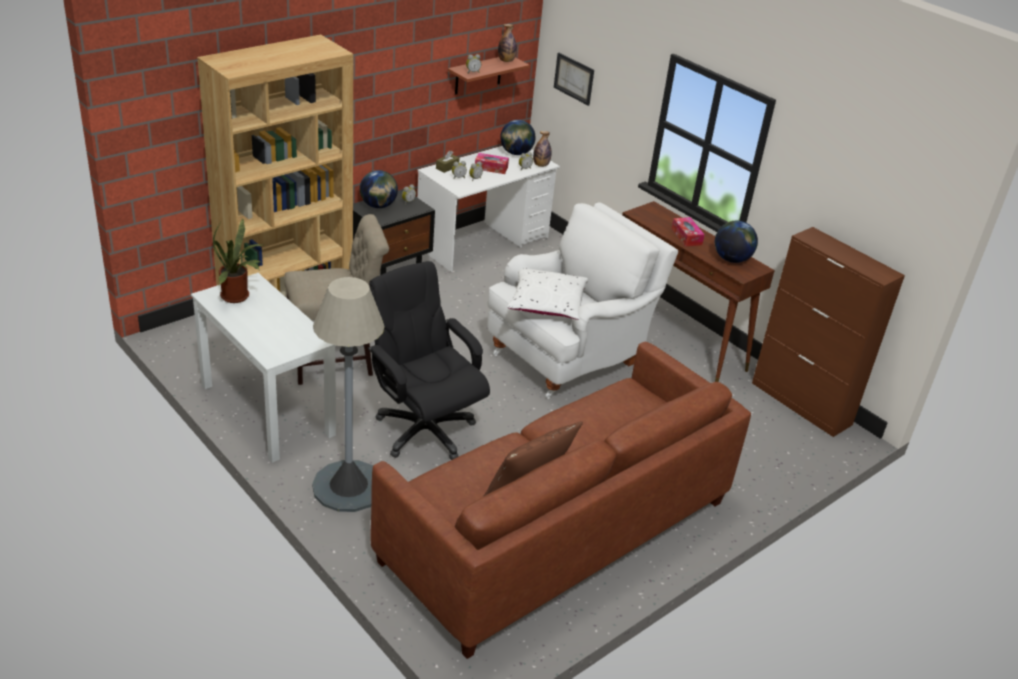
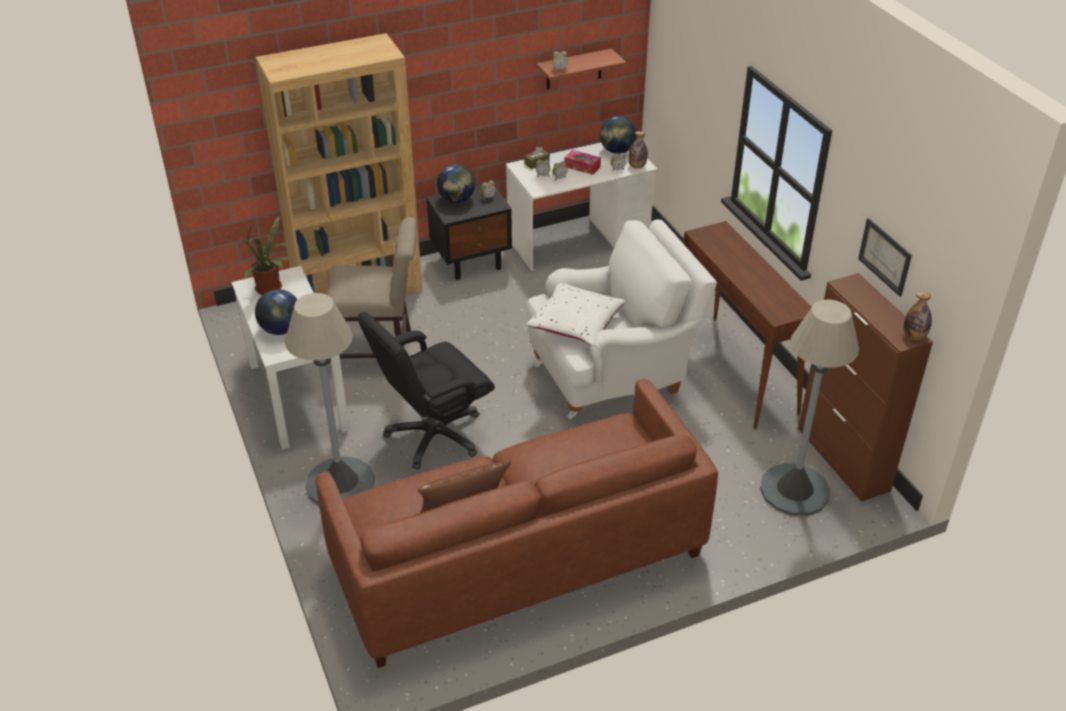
camera: 20 degrees right, 5 degrees up
black office chair [368,261,490,460] -> black office chair turned 105 degrees counterclockwise [357,312,495,470]
bottle [498,24,517,62] -> bottle moved to [904,291,932,340]
picture [554,53,594,106] -> picture moved to [858,218,912,297]
tissue box [672,217,705,246] -> none
globe [715,221,758,263] -> globe moved to [255,289,298,335]
none -> grey floor lamp [760,300,859,516]

